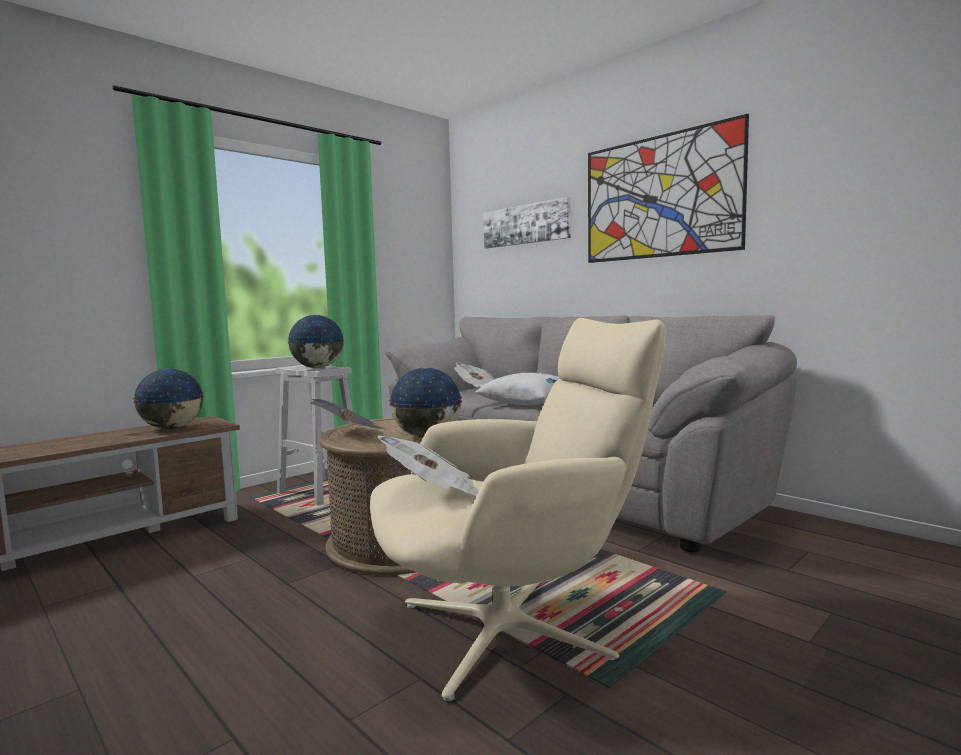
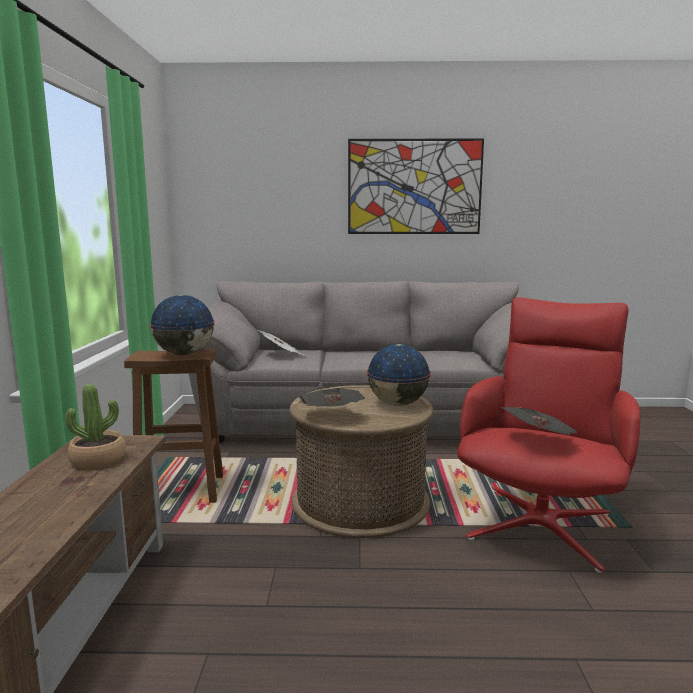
camera: 45 degrees left, 5 degrees up
globe [133,369,204,429] -> potted plant [65,384,126,469]
white stool [276,365,353,506] -> brown stool [124,349,223,503]
beige armchair [370,318,666,701] -> red armchair [457,297,641,573]
grey pillow [475,373,559,405] -> none
picture [483,197,571,248] -> none

